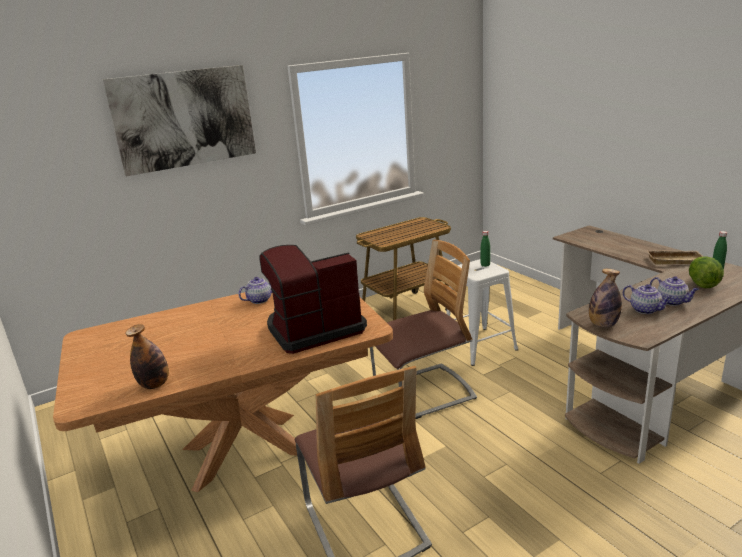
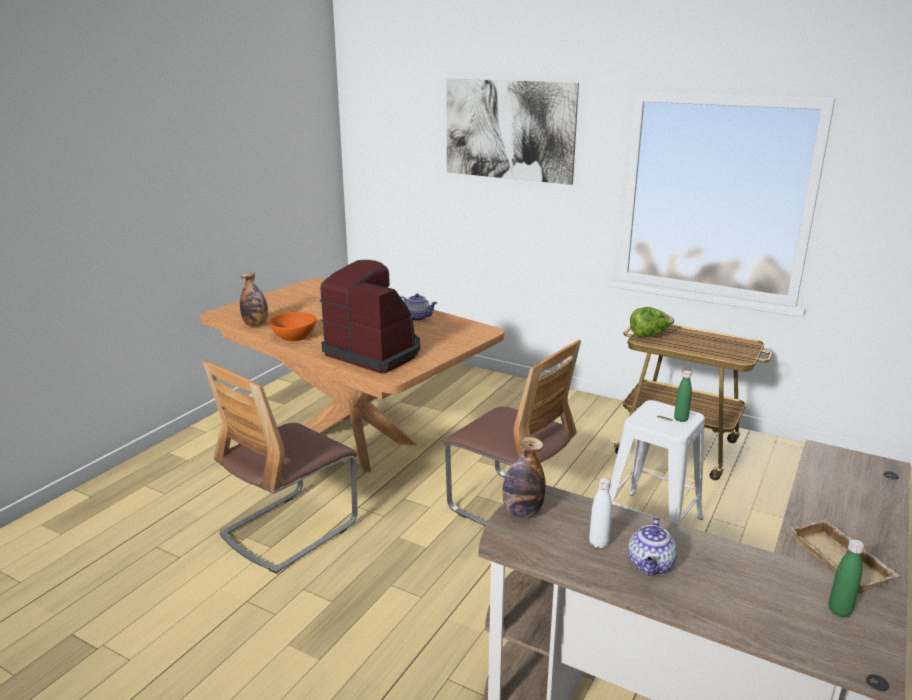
camera: 60 degrees right, 0 degrees up
teapot [623,284,672,314] -> white bottle [589,478,612,548]
lettuce [689,256,724,288] -> lettuce moved to [630,307,674,337]
none -> orange bowl [269,312,316,341]

